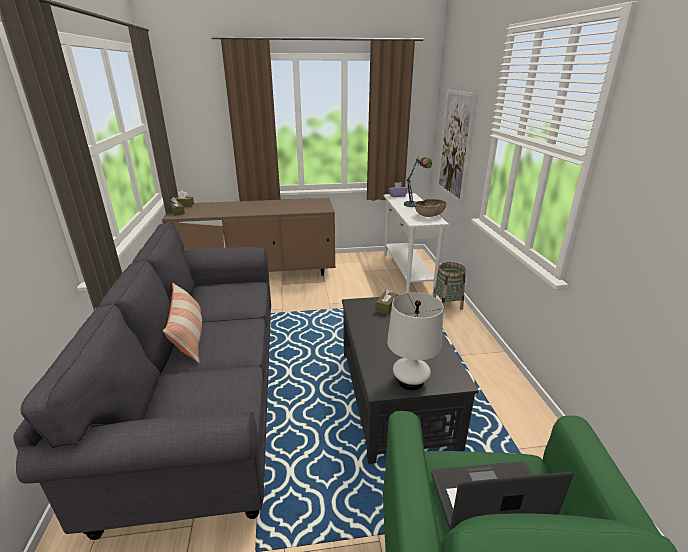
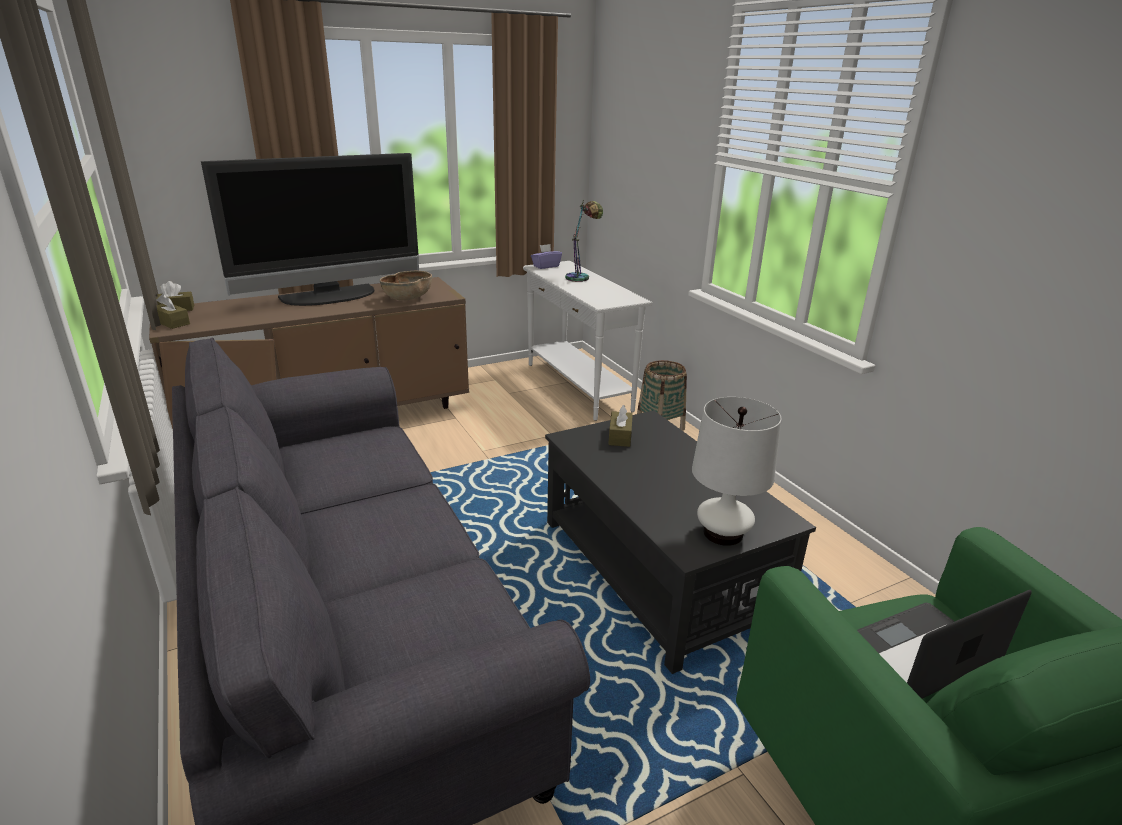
camera: 20 degrees left, 0 degrees up
pillow [163,283,202,363] -> none
brown bowl [414,199,446,217] -> brown bowl moved to [380,271,432,301]
picture [437,90,476,203] -> none
none -> television [201,153,419,306]

